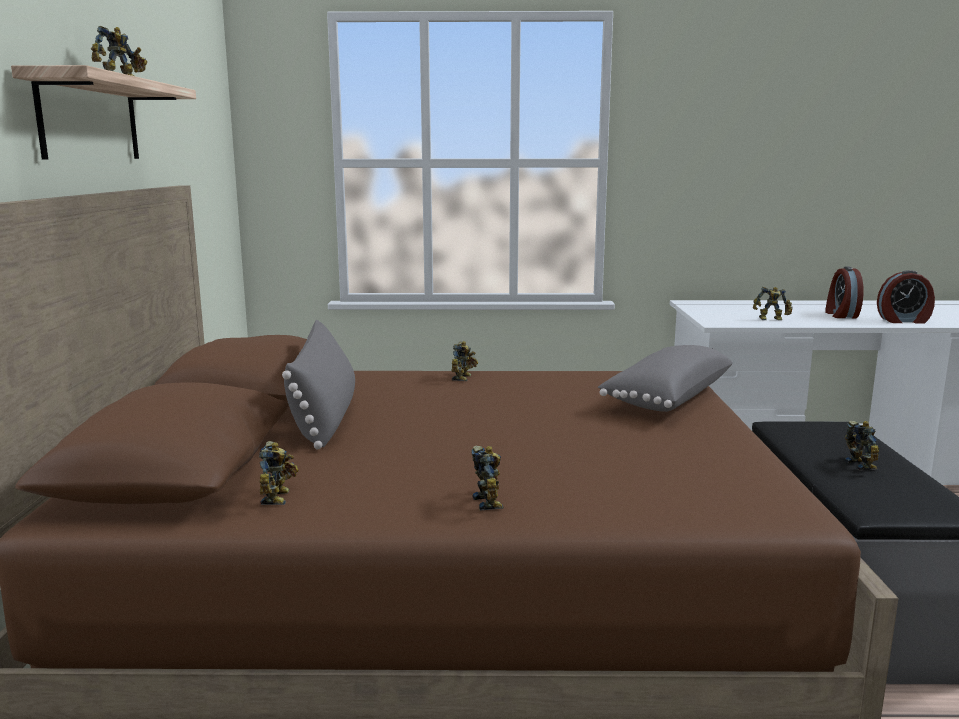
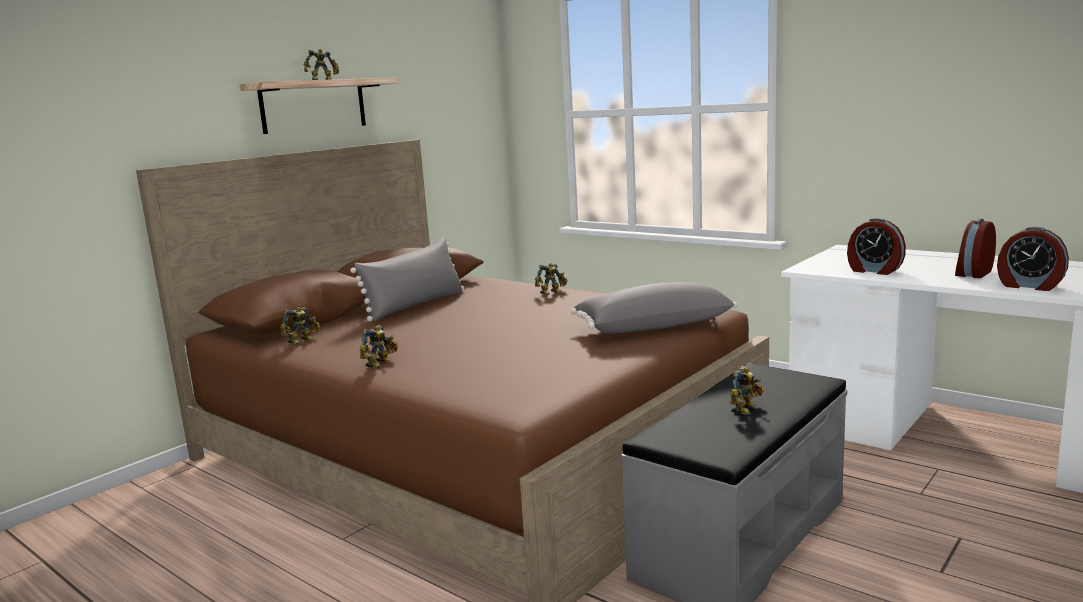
camera: 40 degrees right, 0 degrees up
toy robot [753,286,792,320] -> alarm clock [847,218,906,275]

